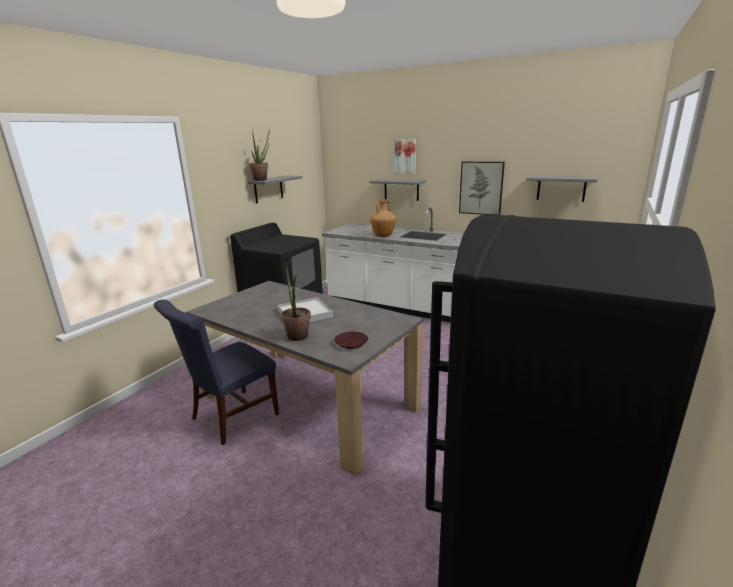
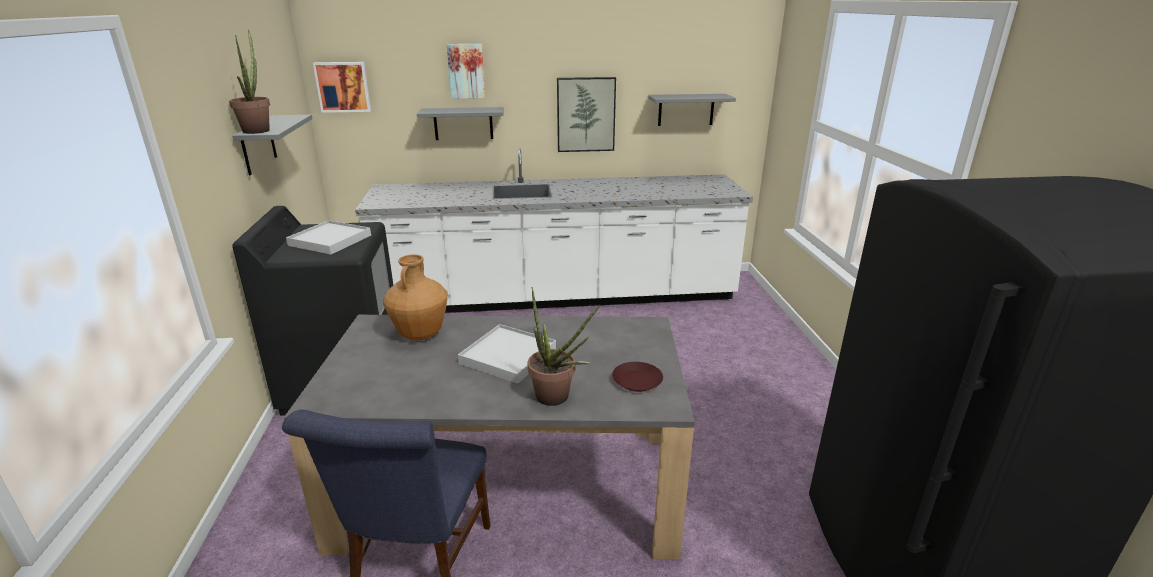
camera: 35 degrees left, 5 degrees up
brown vase [370,200,396,237] -> brown vase moved to [383,254,448,341]
none -> white tray [286,220,371,255]
none -> picture [313,62,371,113]

